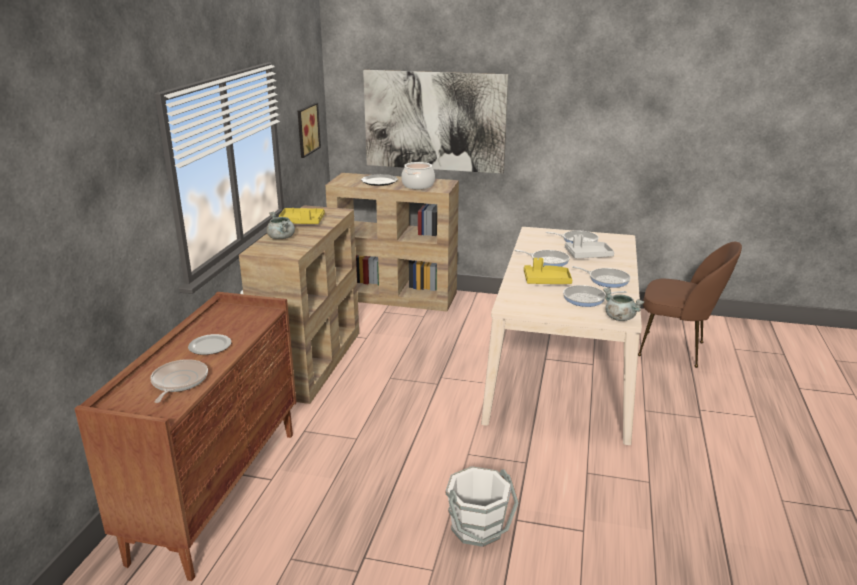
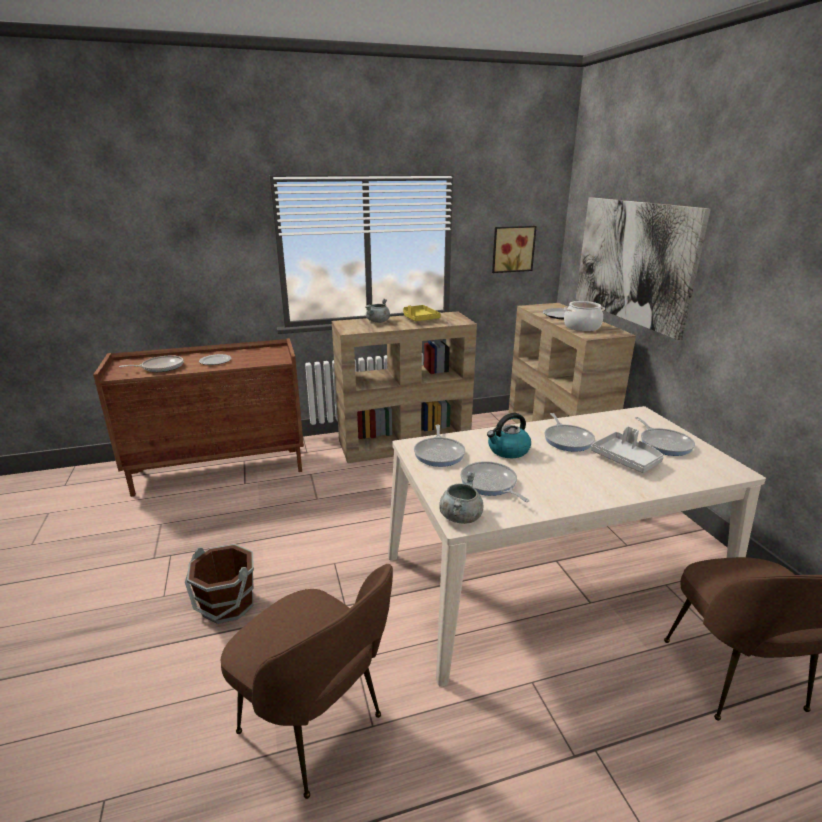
camera: 60 degrees right, 0 degrees up
white bucket [445,466,519,547] -> brown bucket [185,544,254,624]
yellow tray [524,258,572,284] -> kettle [487,413,531,458]
frying pan [572,266,631,288] -> frying pan moved to [414,424,465,467]
none -> brown chair [221,564,393,799]

